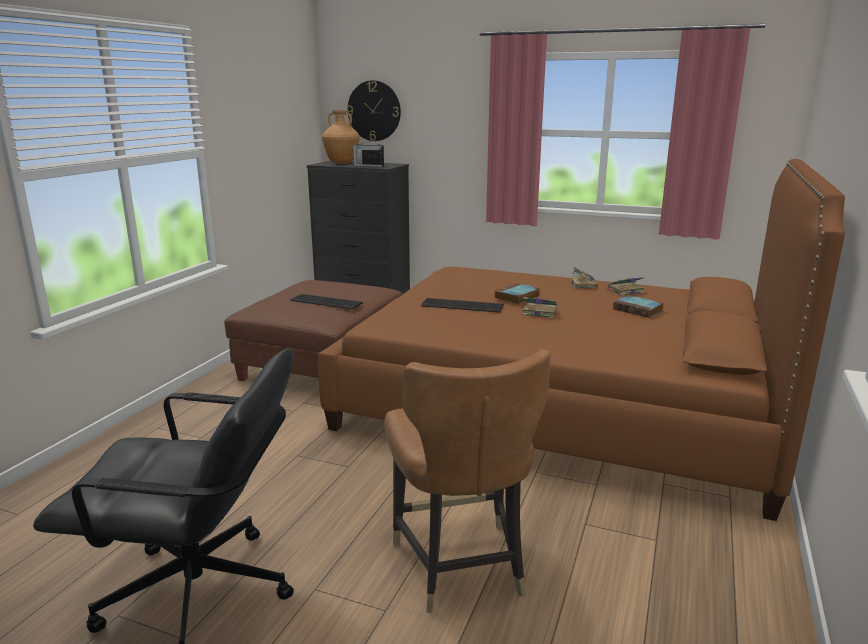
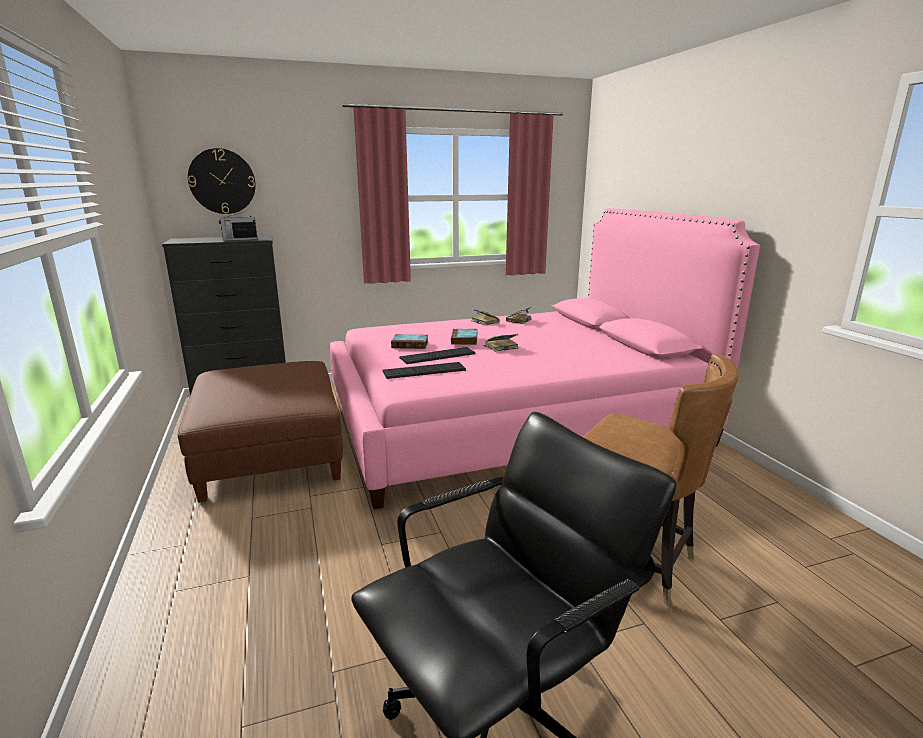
camera: 40 degrees left, 0 degrees up
keyboard [290,294,363,309] -> keyboard moved to [382,362,466,379]
brown bed [318,159,845,521] -> pink bed [330,208,760,510]
brown vase [322,110,360,164] -> none
book [613,295,664,318] -> book moved to [391,334,428,349]

